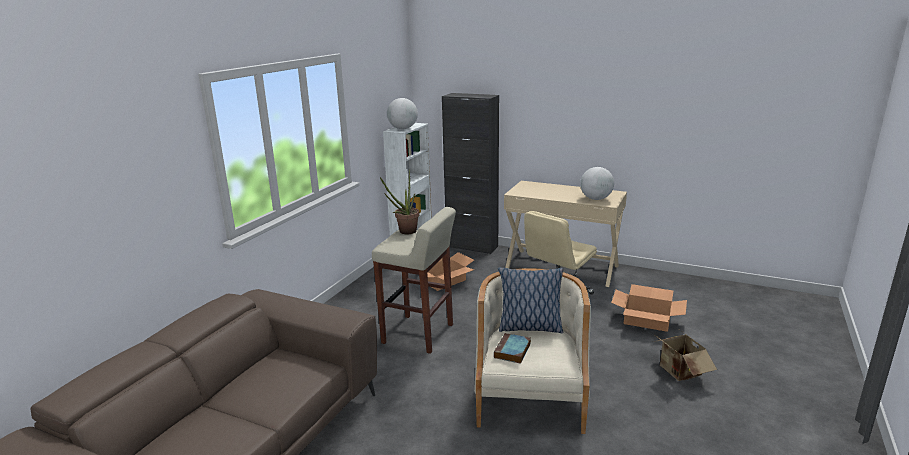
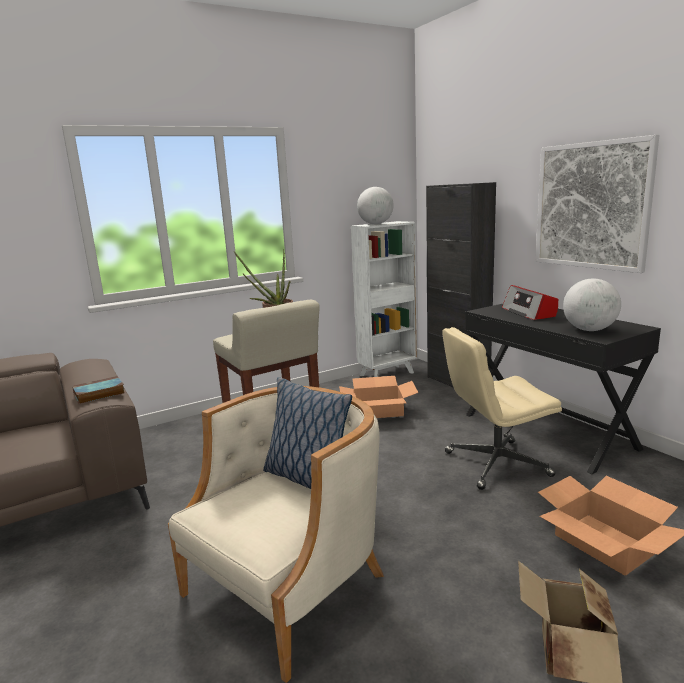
camera: 35 degrees right, 5 degrees down
book [494,333,531,364] -> book moved to [72,376,125,404]
beige desk [504,181,627,287] -> black desk [465,304,661,474]
none -> radio [502,285,558,320]
none -> picture [536,135,659,273]

